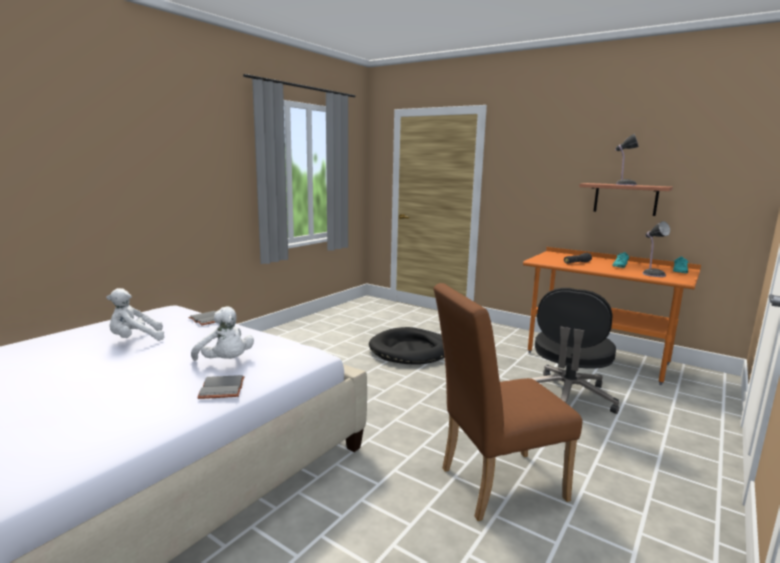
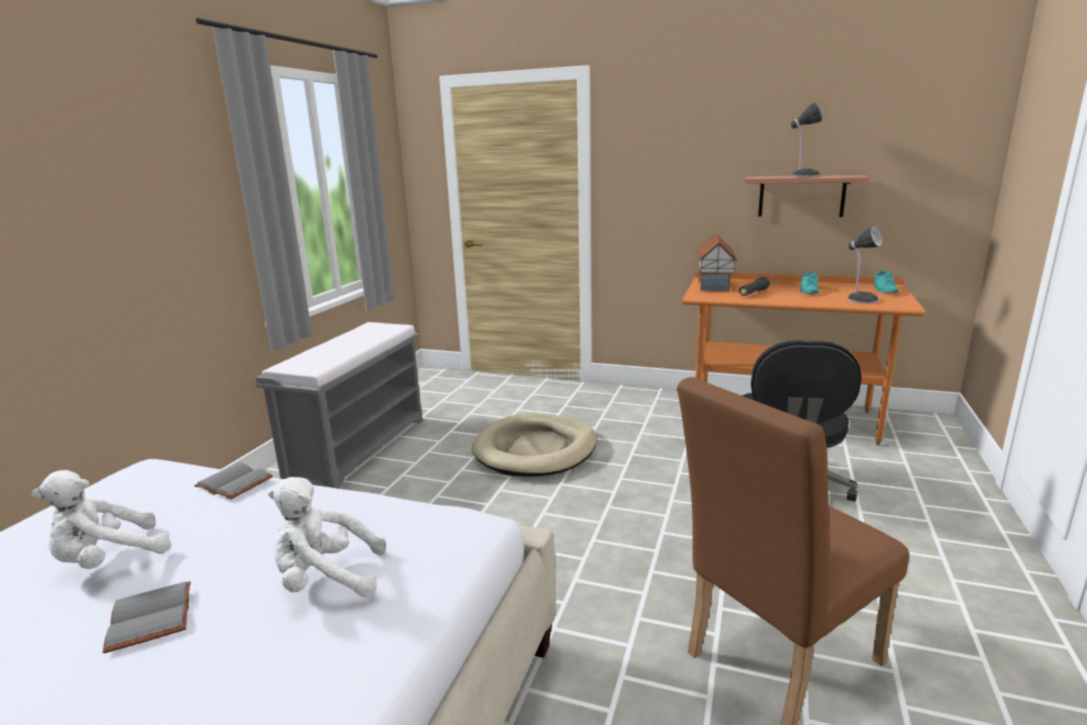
camera: 15 degrees left, 5 degrees up
white plush toy [191,306,254,361] -> white plush toy turned 150 degrees clockwise [268,477,386,597]
grey book [197,375,245,399] -> grey book moved to [103,581,191,653]
black dog bed [369,327,445,364] -> beige dog bed [472,413,597,477]
none -> grey bench [255,322,423,489]
none -> toy house [696,234,738,292]

